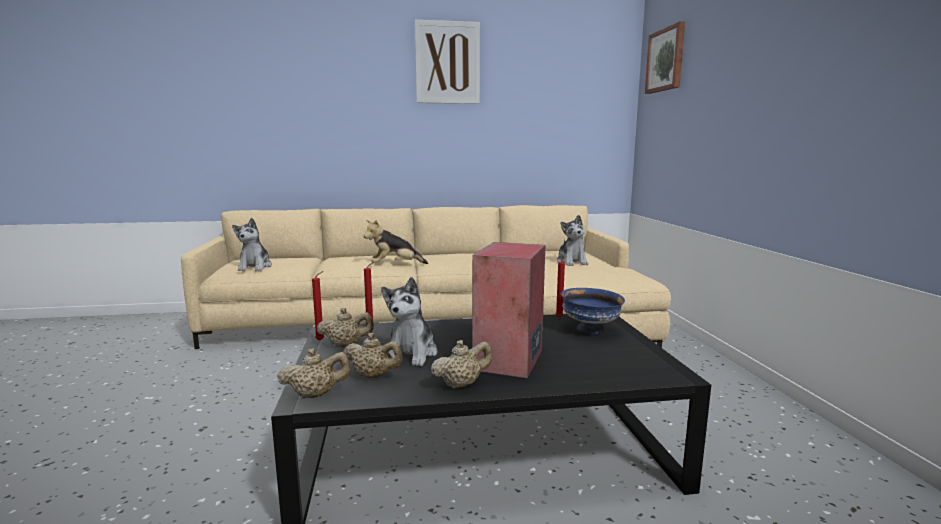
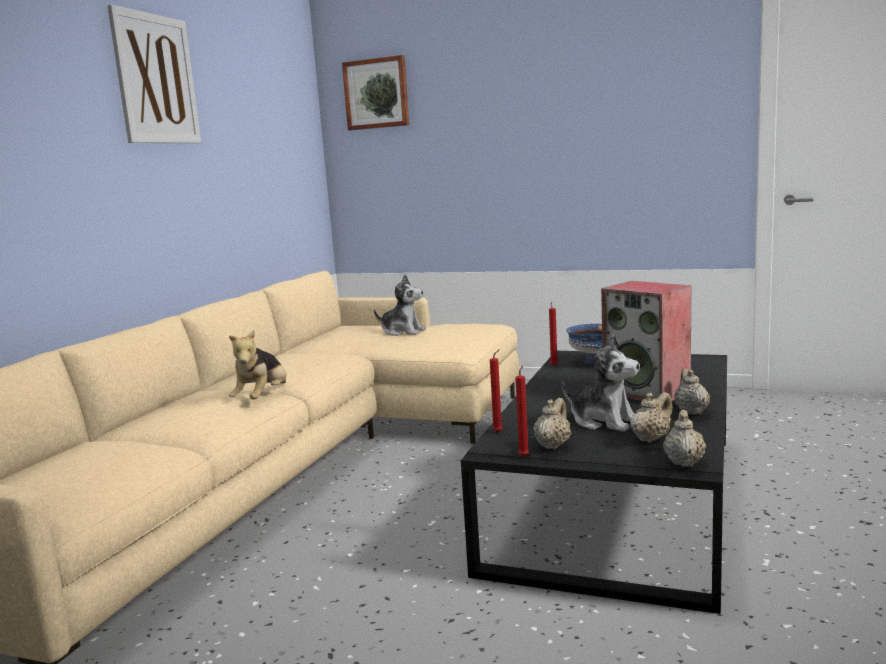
camera: 60 degrees left, 0 degrees up
plush toy [232,218,272,271] -> none

